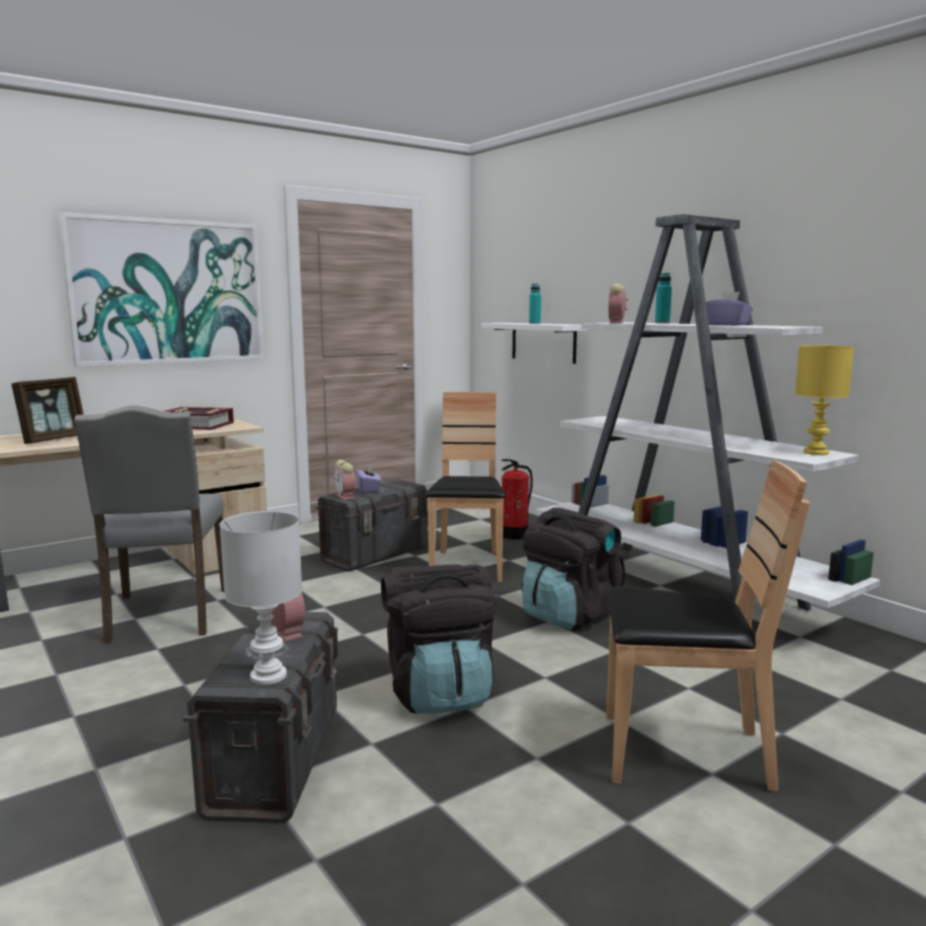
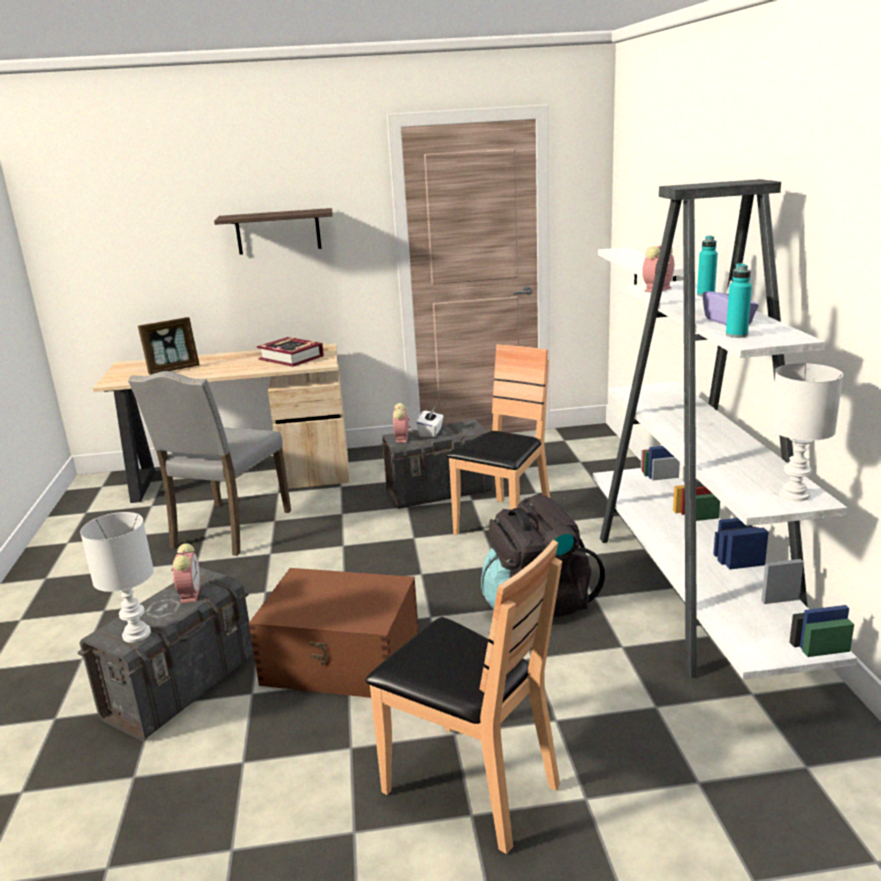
camera: 30 degrees right, 10 degrees up
picture [58,212,264,367] -> shelf [214,208,333,255]
purple tissue box [356,465,381,494] -> white tissue box [416,407,444,437]
black backpack [381,564,497,714] -> brown storage box [248,568,419,698]
fire extinguisher [501,459,533,540] -> none
turquoise bottle [529,283,541,324] -> turquoise bottle moved to [726,263,752,338]
yellow table lamp [795,345,854,455] -> white table lamp [770,363,843,501]

